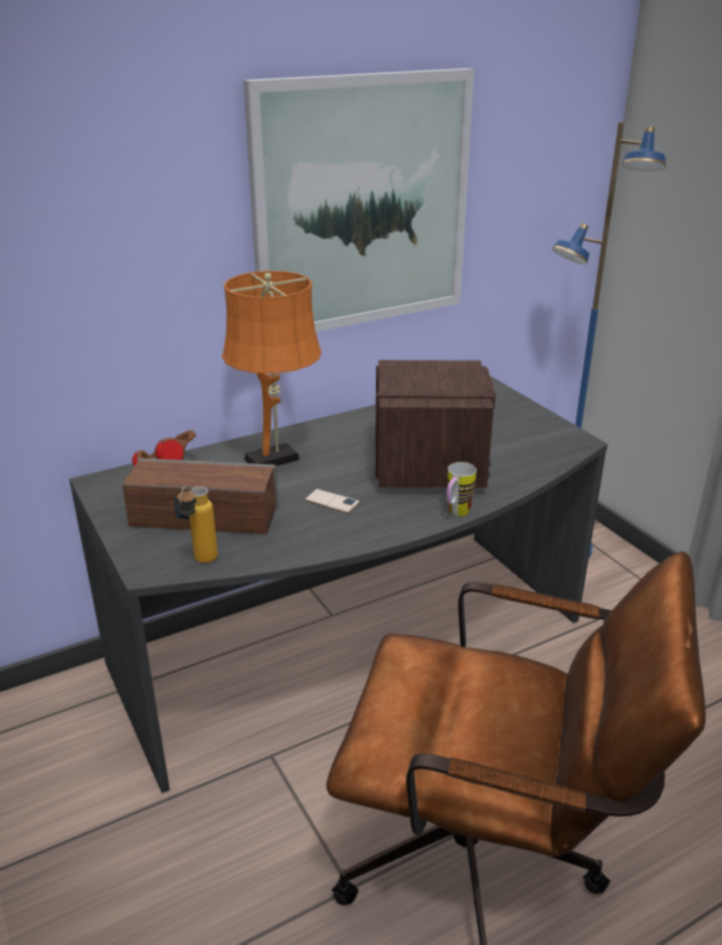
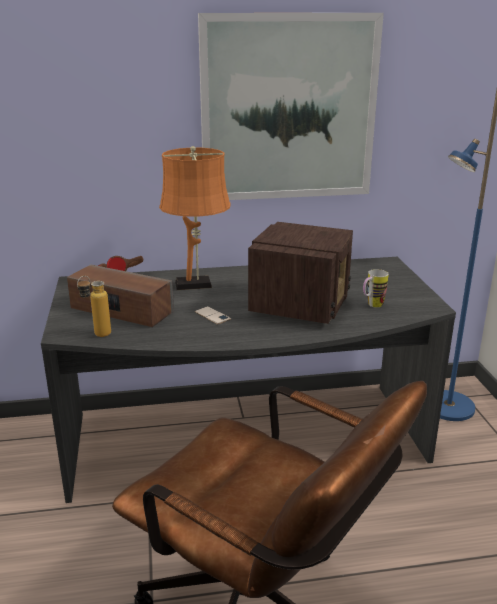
camera: 20 degrees right, 5 degrees down
mug [447,462,476,516] -> mug moved to [363,269,389,308]

